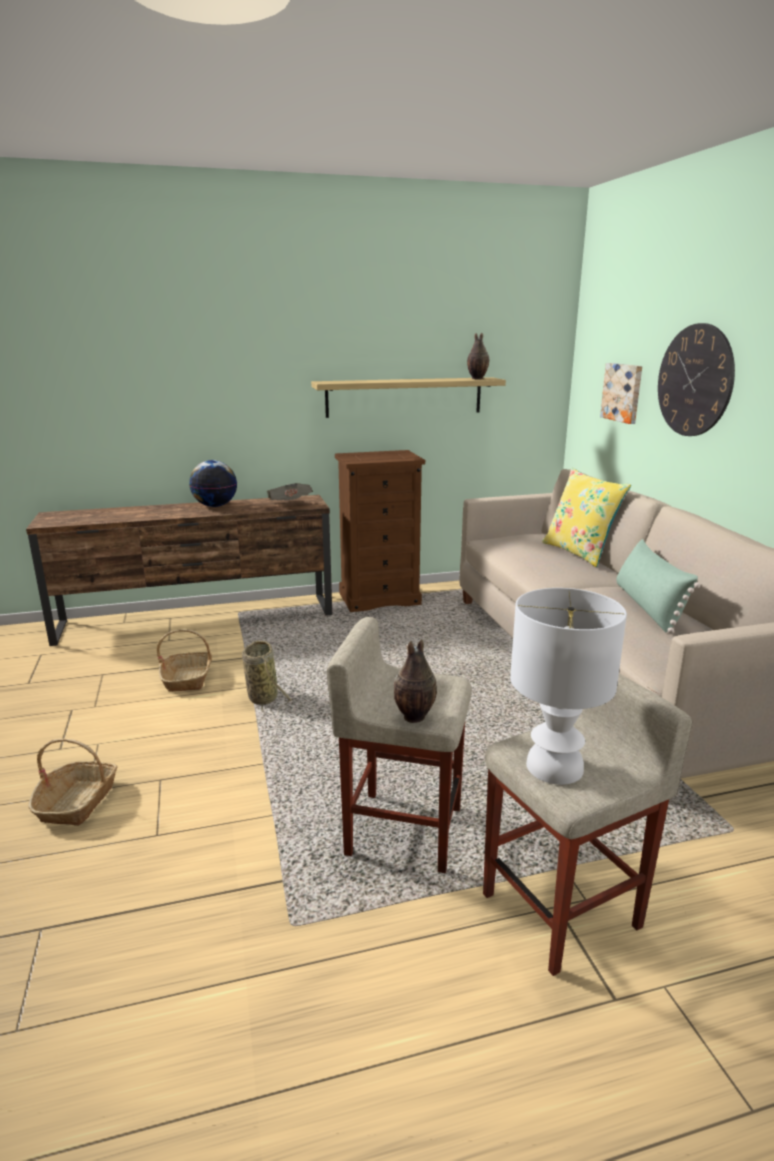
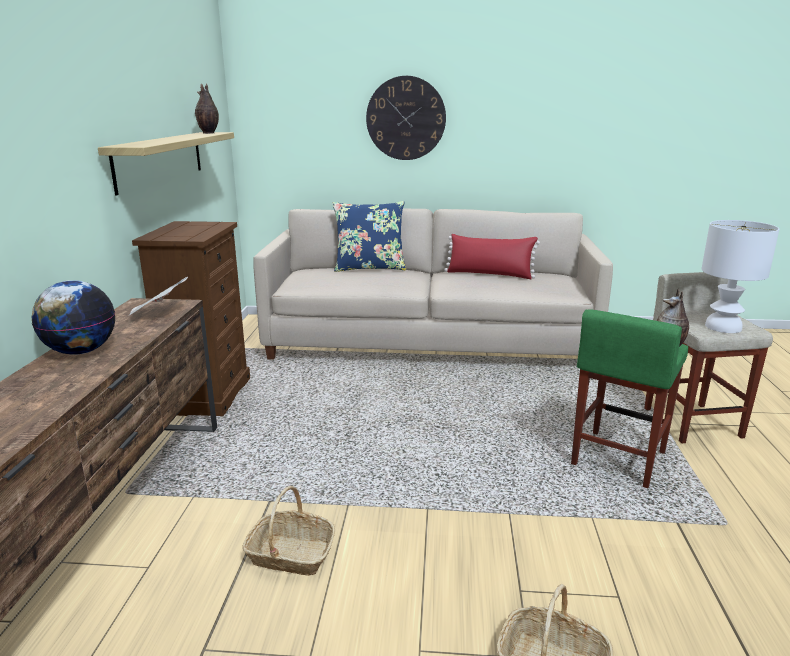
camera: 70 degrees left, 0 degrees up
basket [242,641,292,714] -> none
beige stool [327,617,472,873] -> green stool [571,309,688,488]
yellow pillow [542,468,631,567] -> blue pillow [333,201,406,272]
picture [600,363,642,424] -> none
green pillow [616,539,700,633] -> red pillow [444,234,540,279]

